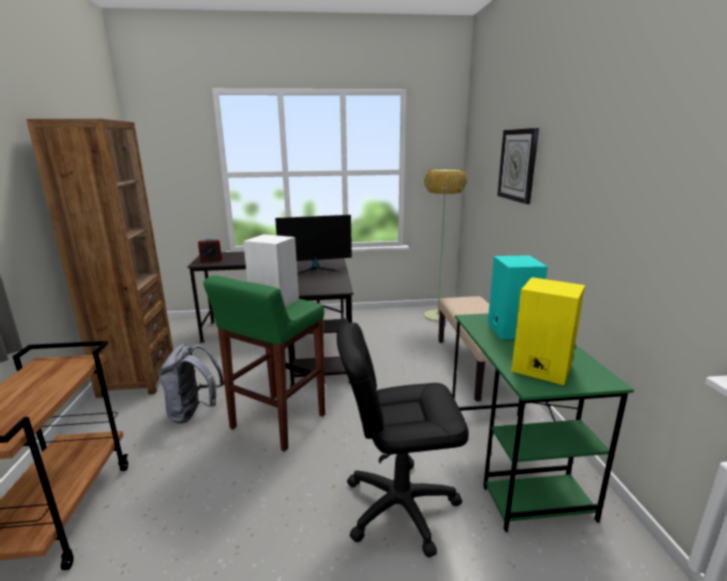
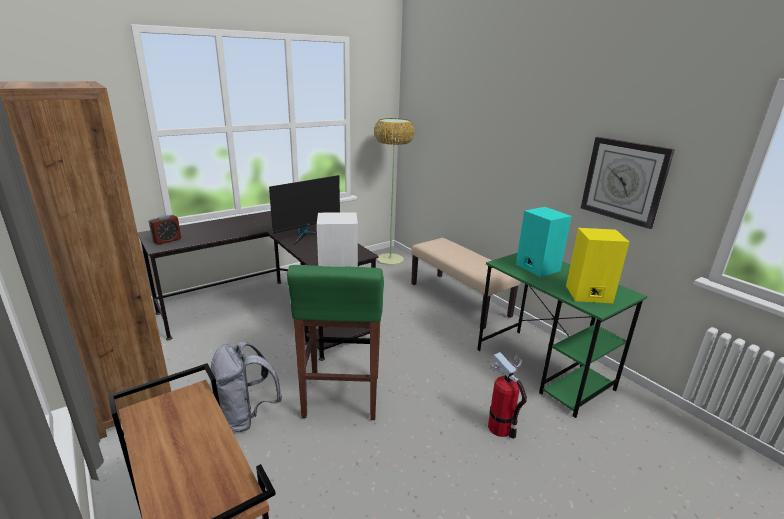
camera: 30 degrees left, 5 degrees up
black office chair [337,323,469,558] -> fire extinguisher [488,352,527,439]
wall clock [497,128,539,204] -> wall clock moved to [581,137,675,229]

